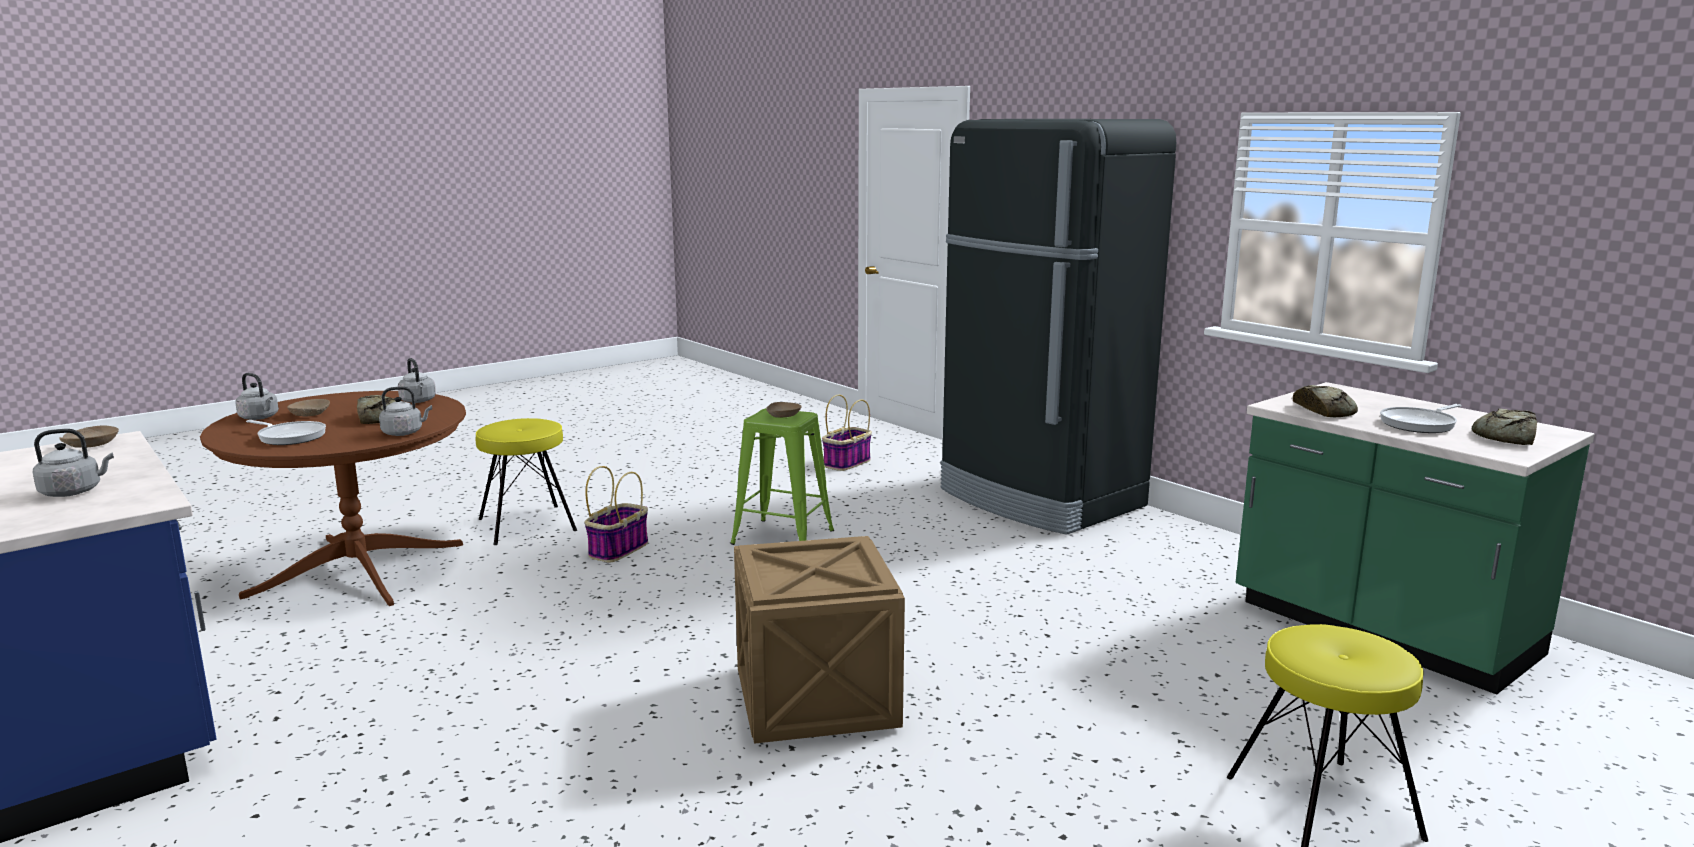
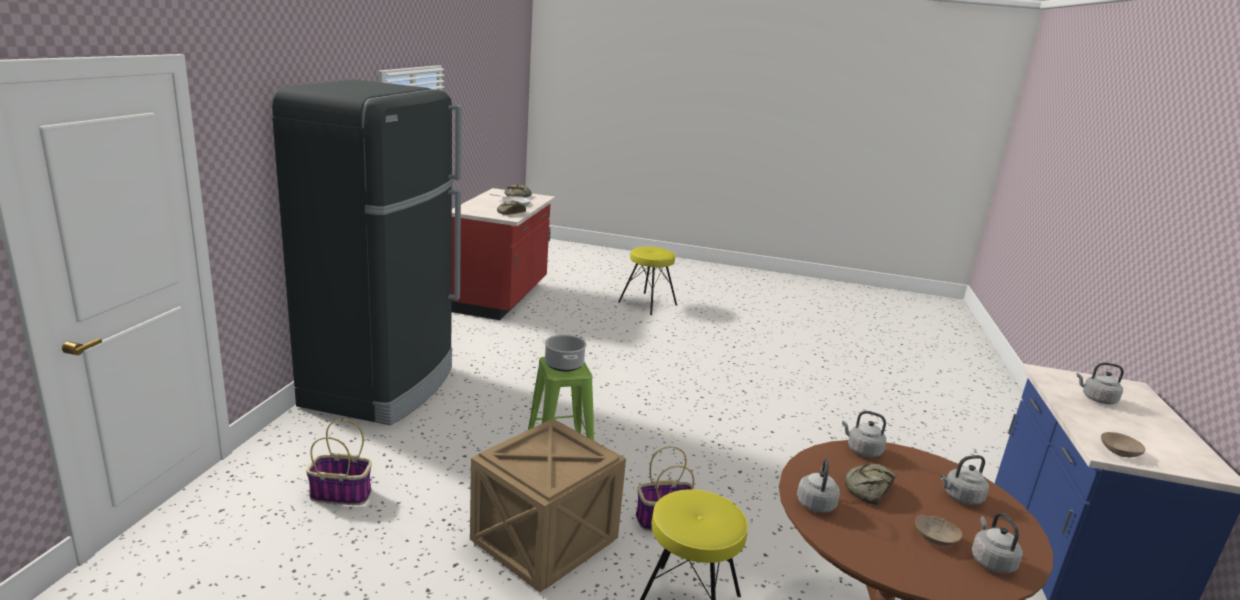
camera: 130 degrees left, 5 degrees up
frying pan [246,420,326,445] -> grey kettle [940,455,989,505]
crate [734,536,905,744] -> crate moved to [470,419,626,592]
beige bowl [766,402,801,418] -> cooking pot [545,334,587,371]
green counter [1236,382,1595,695] -> red counter [451,188,555,320]

